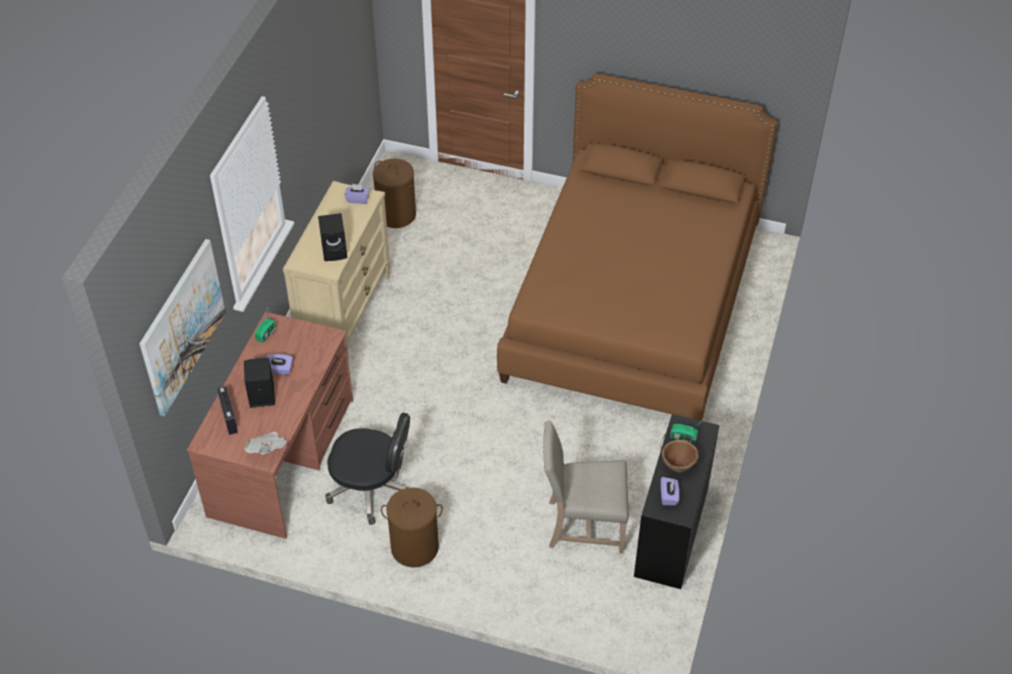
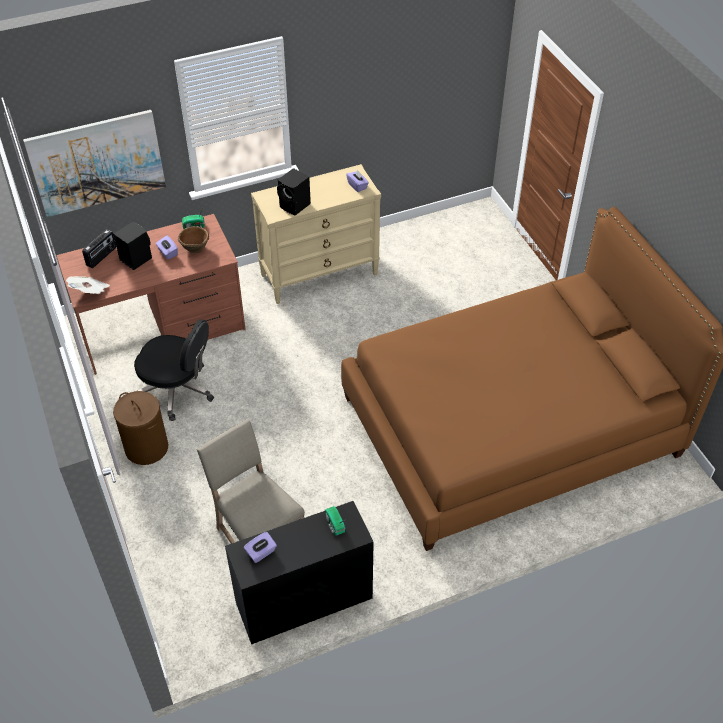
camera: 50 degrees right, 0 degrees up
black office chair [325,413,410,525] -> black office chair turned 45 degrees counterclockwise [134,319,214,421]
brown laundry basket [373,159,416,228] -> none
brown bowl [662,440,699,472] -> brown bowl moved to [178,226,209,253]

